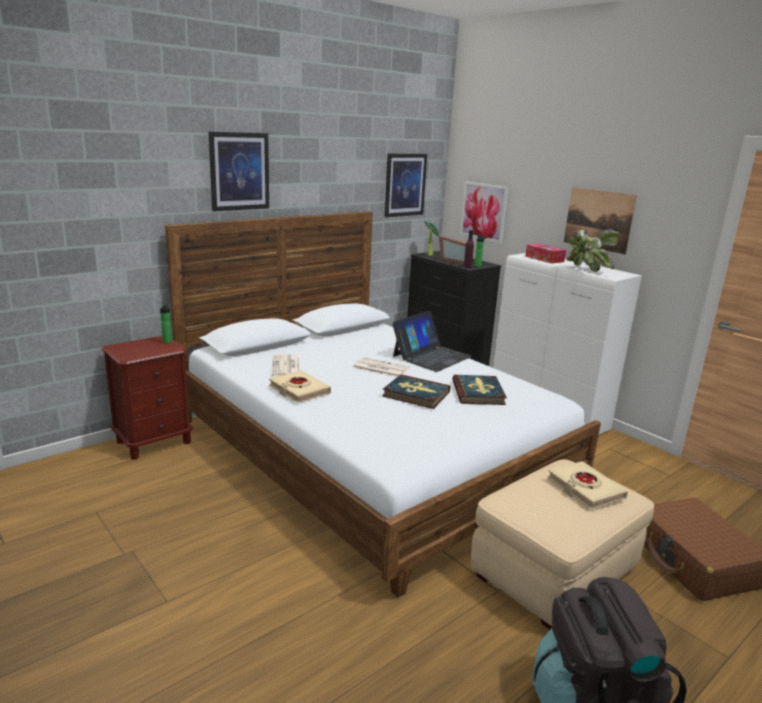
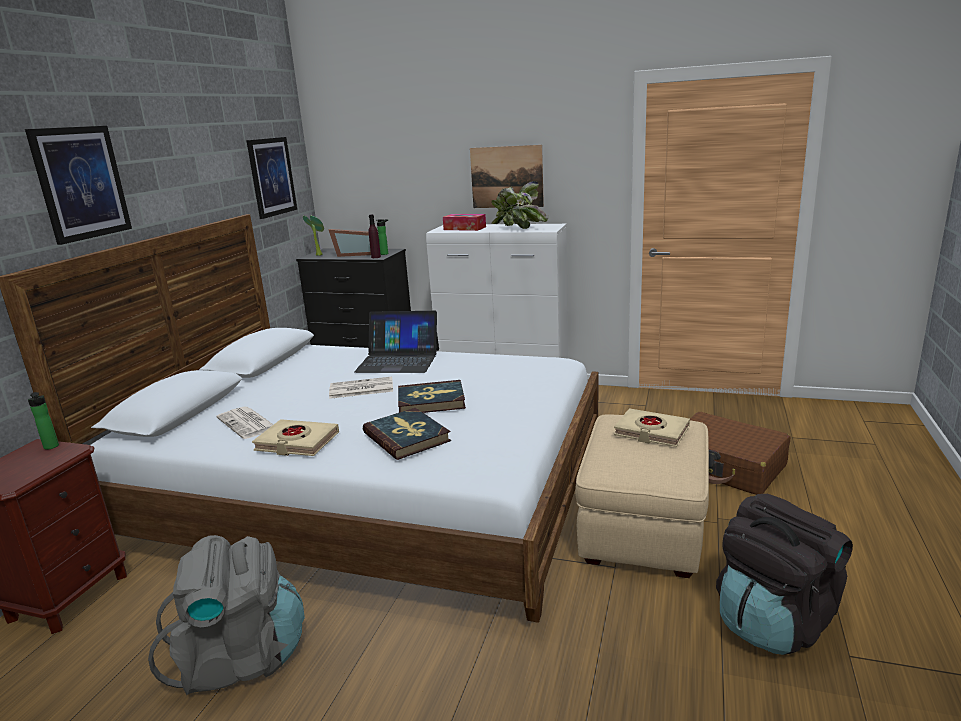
camera: 30 degrees left, 0 degrees up
laptop [392,311,472,372] -> laptop turned 90 degrees clockwise [354,311,439,373]
book [452,375,507,405] -> book moved to [363,408,451,460]
picture [460,181,508,243] -> none
none -> grey backpack [148,535,305,695]

